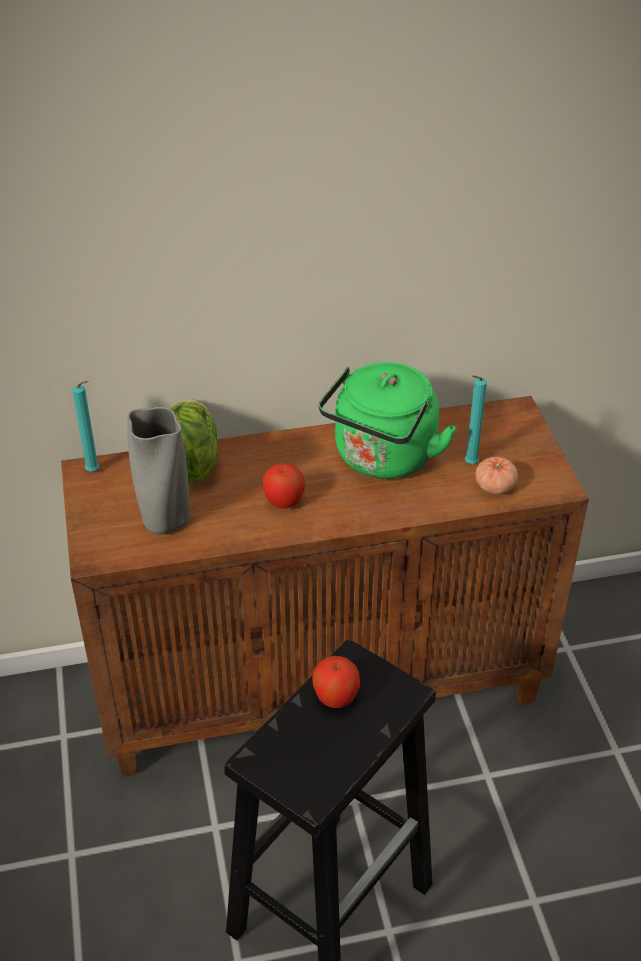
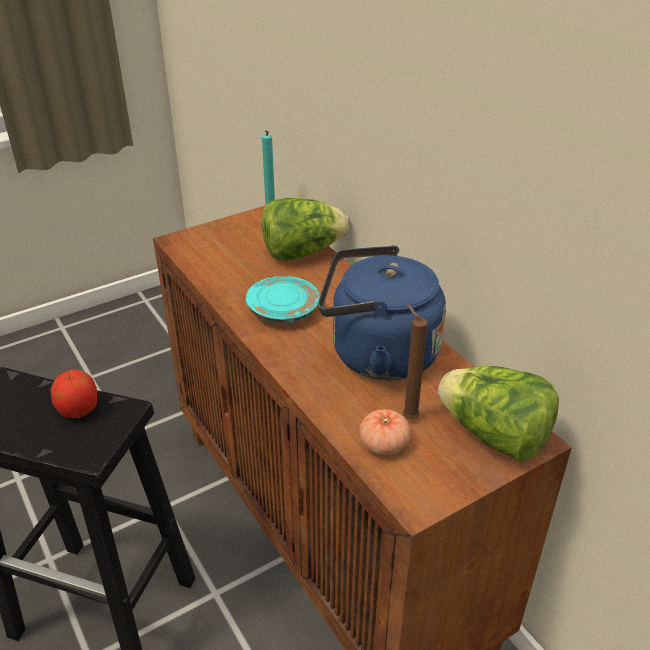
camera: 70 degrees right, 5 degrees down
grey vase [127,407,190,534] -> none
apple [263,463,305,509] -> turquoise plate [246,276,320,323]
green kettle [319,362,457,479] -> blue kettle [318,245,446,381]
turquoise candle [465,375,487,464] -> brown candle [403,304,428,419]
none -> lettuce [438,366,559,462]

